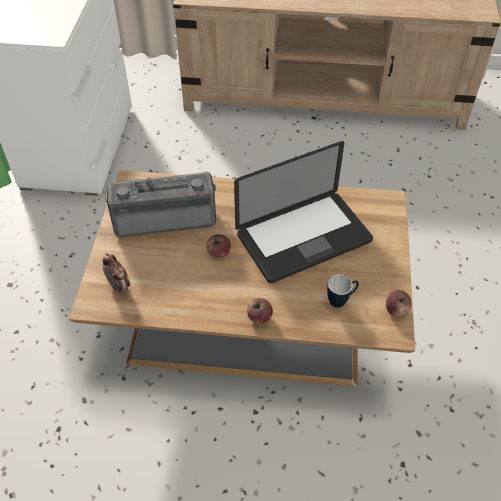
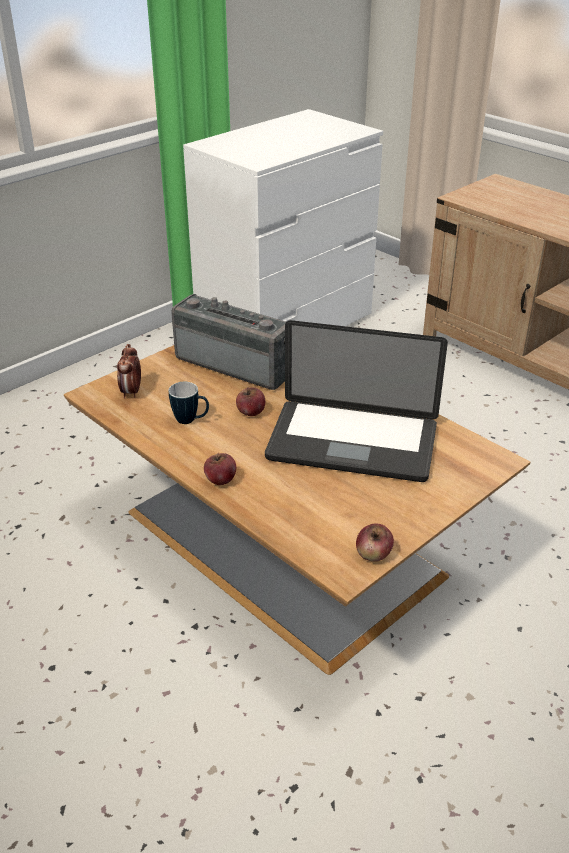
camera: 40 degrees right, 15 degrees down
mug [327,275,359,308] -> mug moved to [169,382,209,424]

